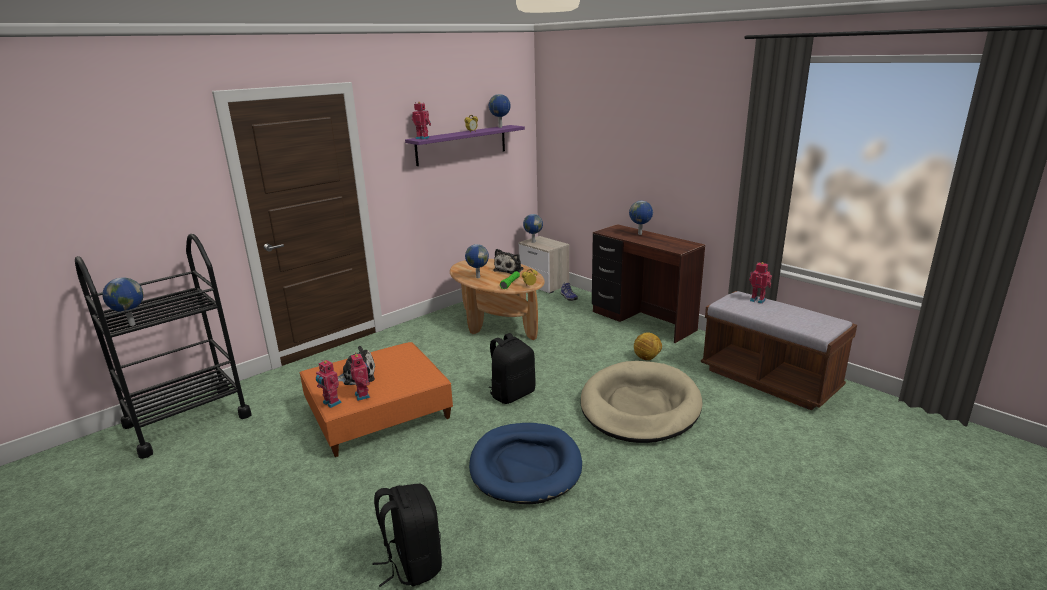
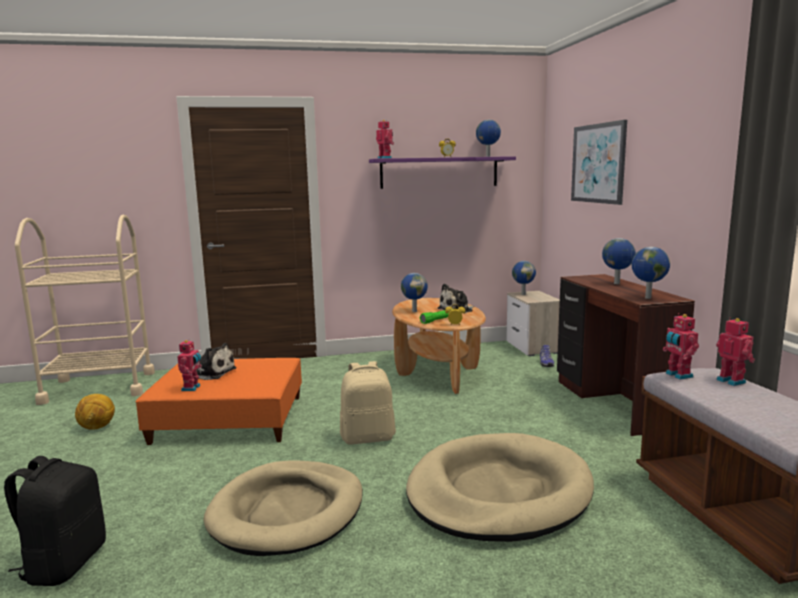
camera: 30 degrees right, 10 degrees down
black cart [75,234,252,459] -> beige cart [15,215,155,405]
globe [103,278,143,326] -> globe moved to [632,247,670,299]
toy robot [316,360,342,408] -> toy robot moved to [663,313,699,380]
blue dog bed [469,423,582,504] -> beige dog bed [204,460,363,556]
black backpack [488,333,536,404] -> beige backpack [340,361,396,445]
football [634,332,662,360] -> football moved to [75,394,115,430]
none -> picture [571,120,627,205]

